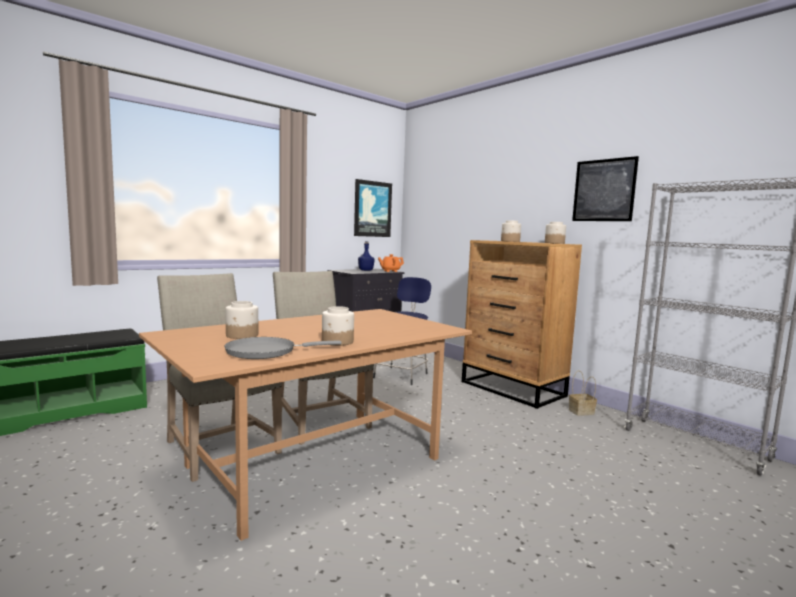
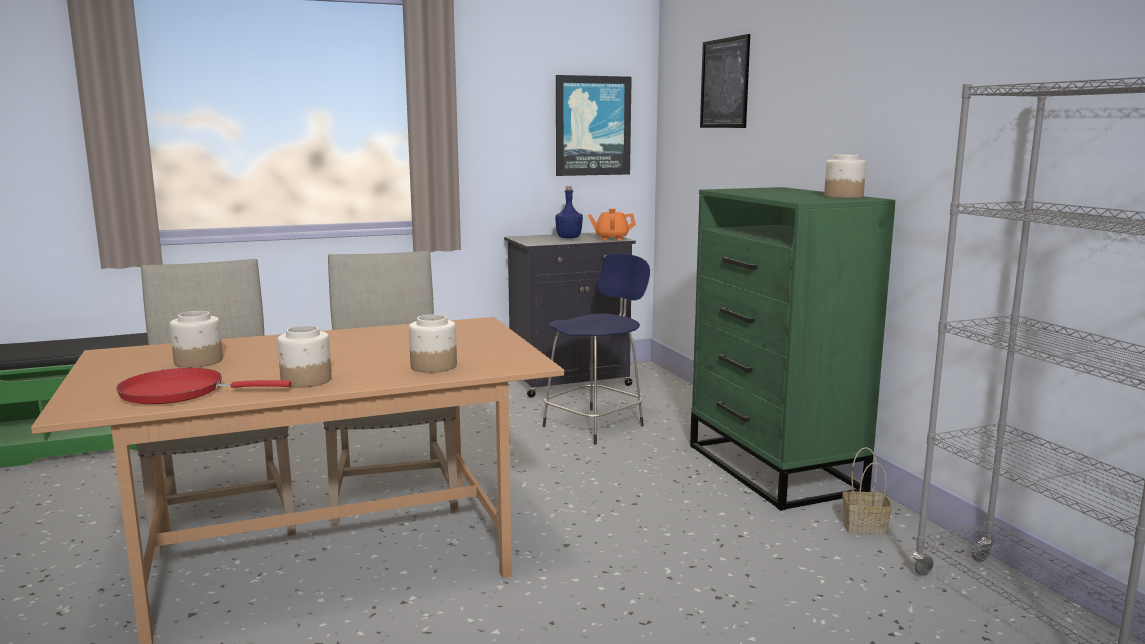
camera: 20 degrees right, 5 degrees up
grey frying pan [224,337,341,359] -> red frying pan [116,368,291,404]
brown dresser [462,240,582,409] -> green dresser [690,187,896,511]
jar [501,220,521,242] -> jar moved to [409,314,457,373]
picture [572,156,639,221] -> picture moved to [700,34,750,128]

